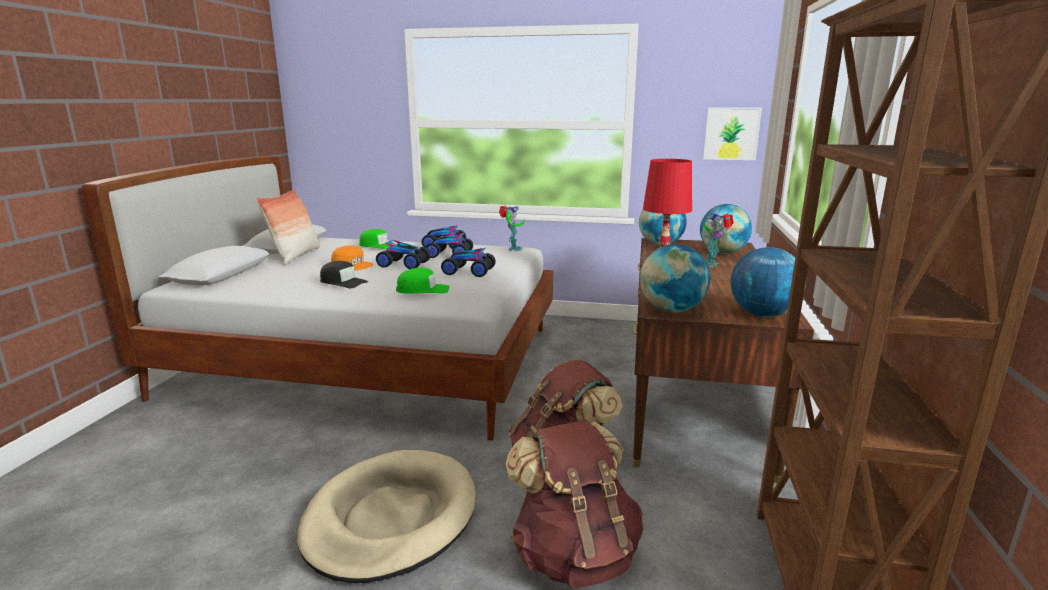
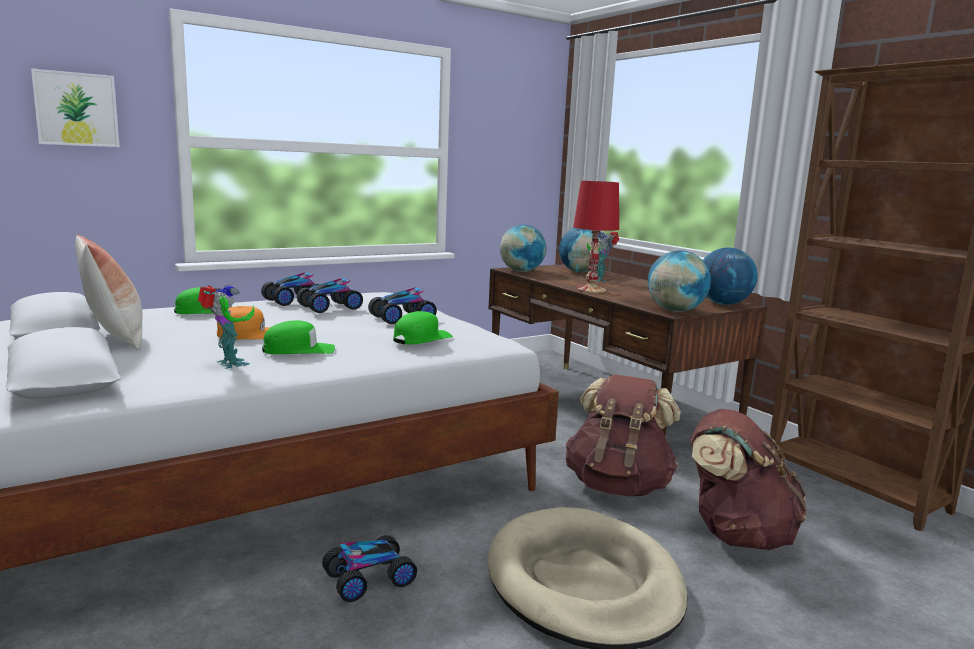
camera: 45 degrees left, 5 degrees down
black cap [320,261,368,288] -> green cap [262,320,335,354]
toy car [376,240,431,269] -> toy car moved to [322,535,417,602]
toy robot [499,205,524,251] -> toy robot moved to [198,284,255,369]
picture [703,107,762,160] -> picture moved to [31,68,120,147]

